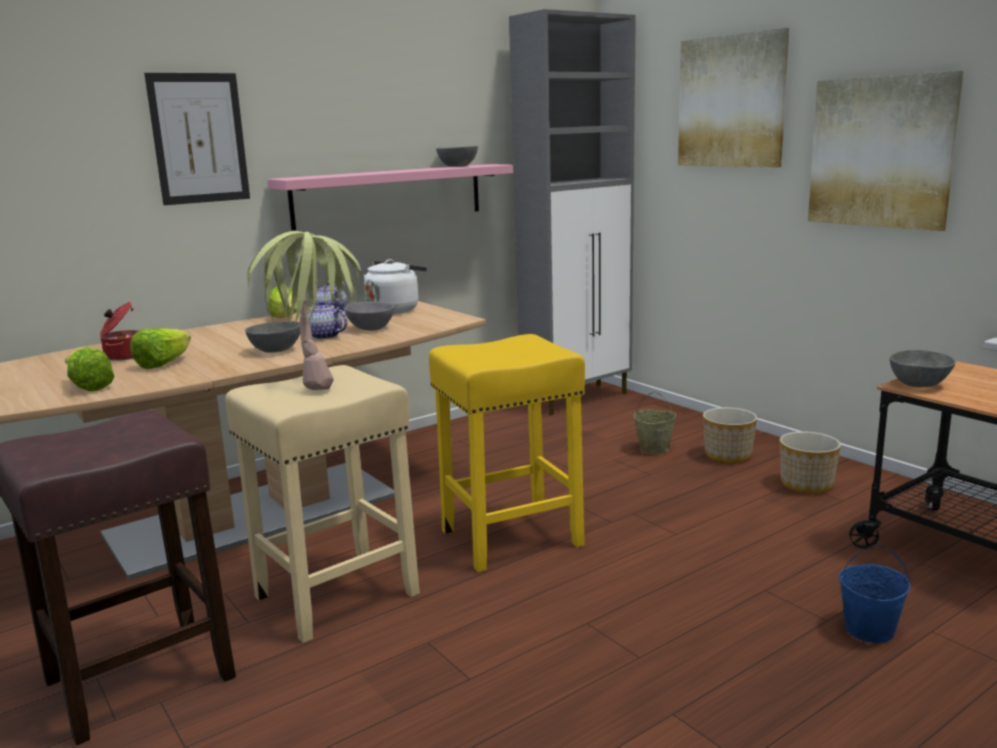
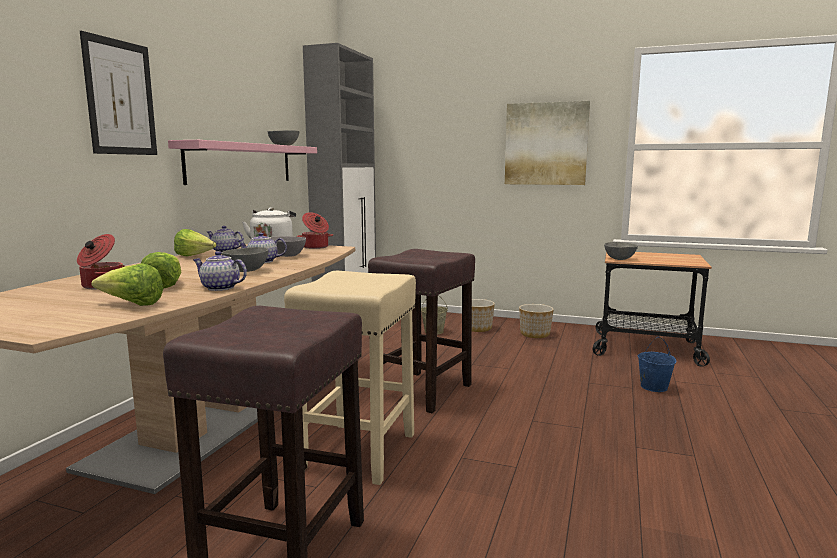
camera: 35 degrees left, 5 degrees down
potted plant [247,231,361,390] -> none
yellow stool [429,334,585,572] -> brown stool [368,249,475,413]
picture [678,28,789,167] -> none
none -> teapot [193,251,247,291]
none -> cooking pot [297,212,333,249]

